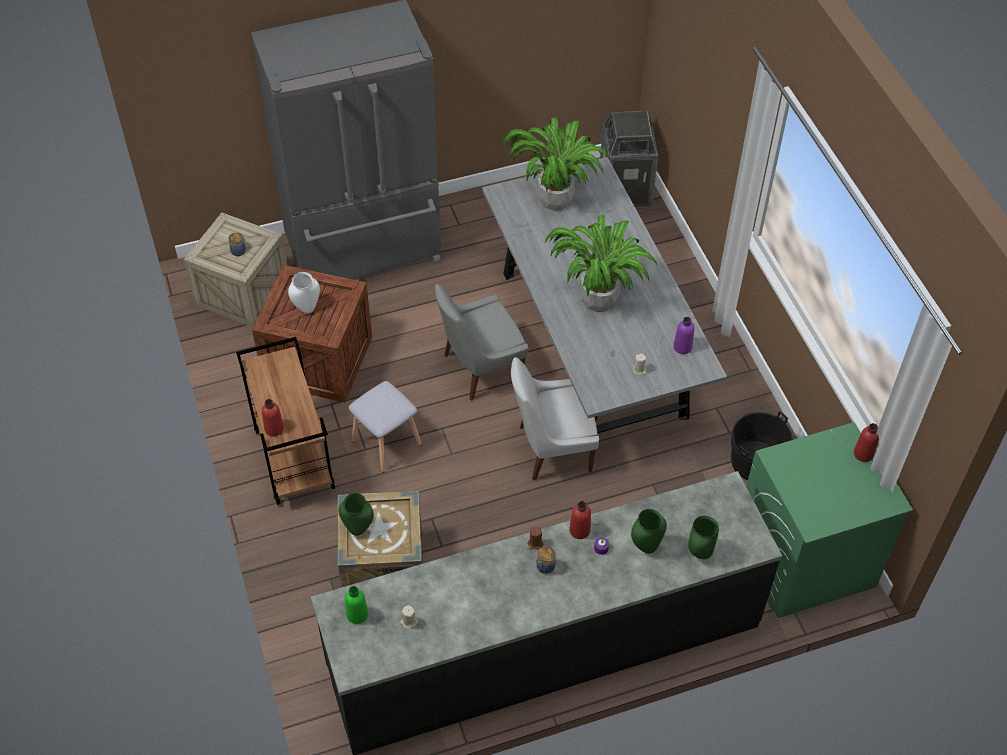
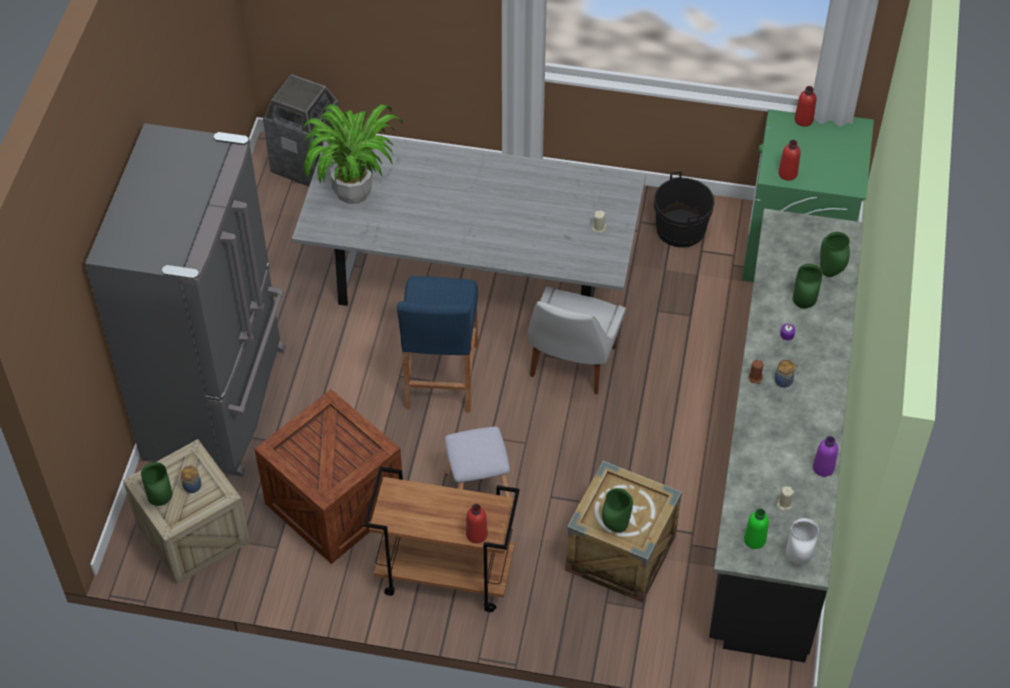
camera: 60 degrees left, 0 degrees up
white vase [288,272,320,314] -> white vase moved to [786,518,819,564]
grey chair [435,284,528,401] -> blue stool [397,276,478,413]
potted plant [544,215,658,312] -> none
red bottle [569,501,591,539] -> red bottle moved to [778,140,801,181]
purple bottle [674,317,694,354] -> purple bottle moved to [813,436,838,477]
none -> green vase [141,462,173,506]

